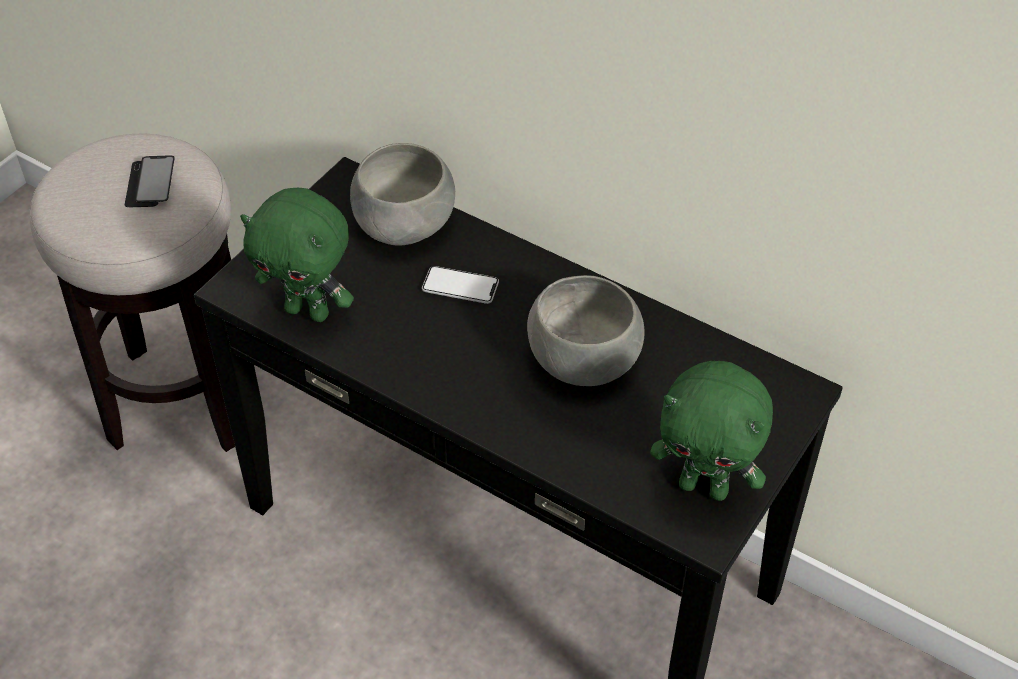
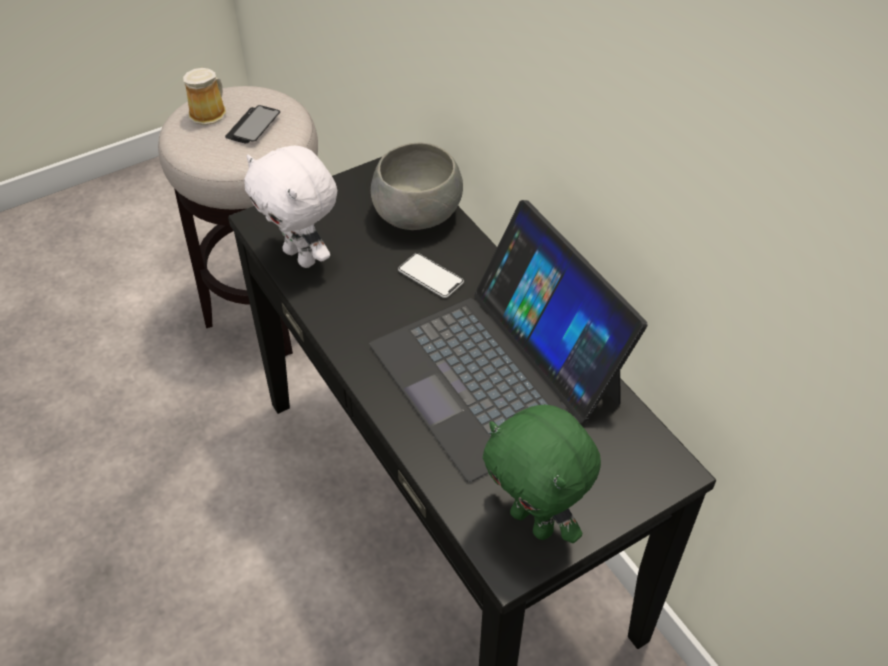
camera: 25 degrees right, 0 degrees up
green plush toy [240,188,354,322] -> white plush toy [244,146,337,268]
grey bowl [527,275,644,386] -> laptop [369,200,647,482]
none -> mug [183,68,226,125]

